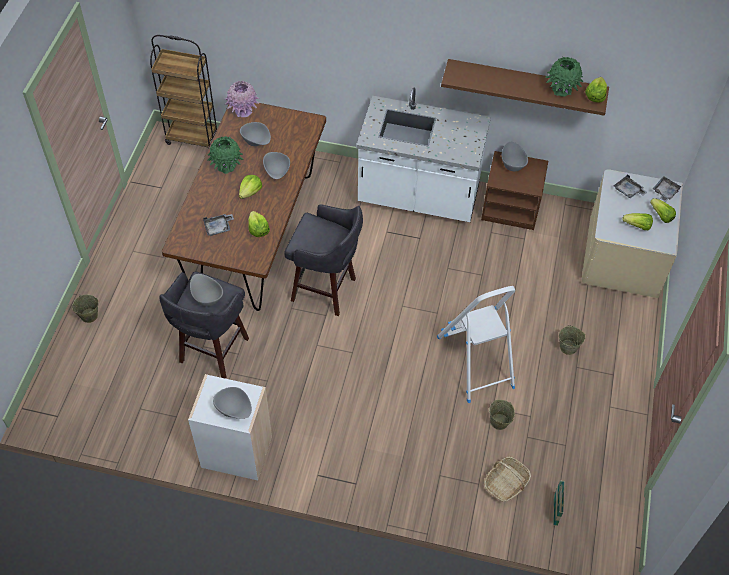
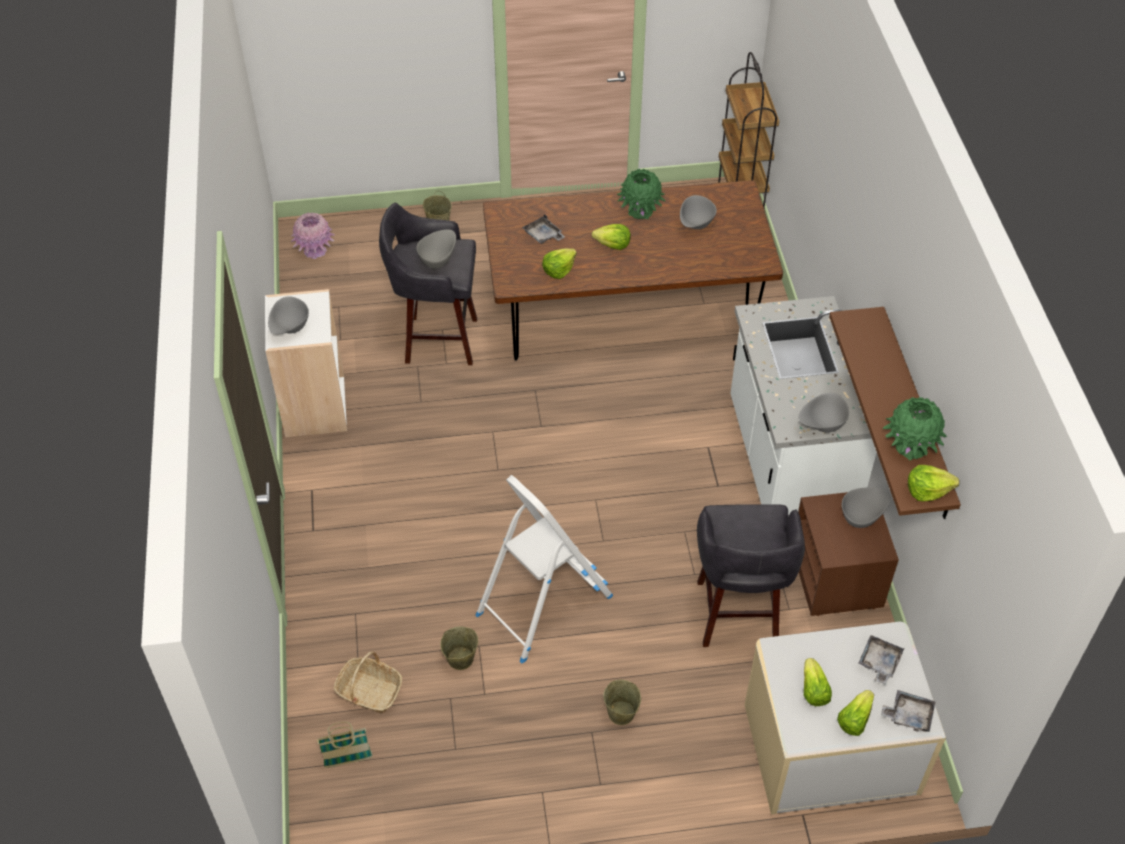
camera: 70 degrees right, 5 degrees down
pink vase [225,81,260,117] -> pink vase moved to [291,212,335,259]
grey bowl [263,152,290,179] -> grey bowl moved to [798,393,849,432]
grey stool [285,204,363,316] -> grey stool moved to [697,504,805,647]

